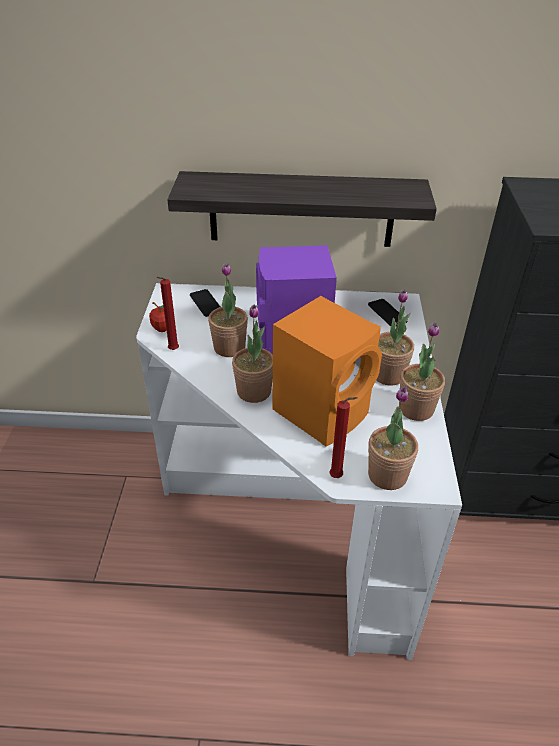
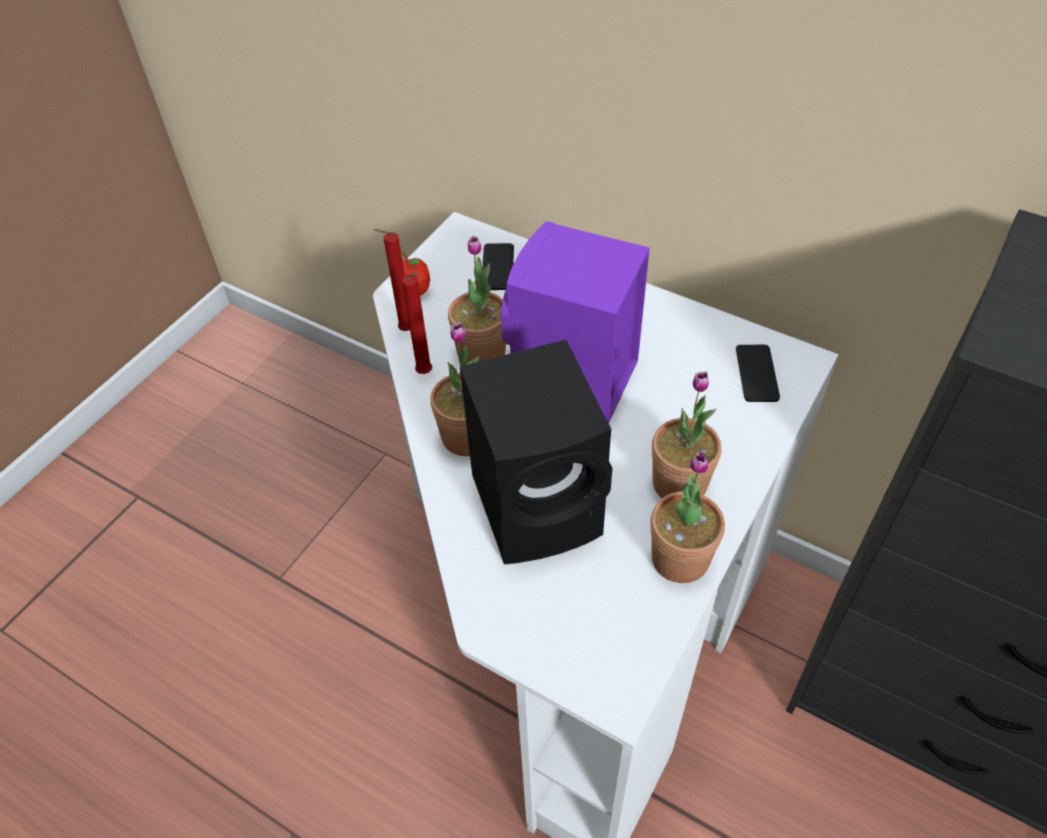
camera: 30 degrees right, 10 degrees up
shelf [167,171,437,247] -> none
orange speaker [273,296,382,446] -> black speaker [460,340,612,564]
red candle [330,397,358,478] -> red candle moved to [402,273,432,374]
potted plant [368,386,418,490] -> none

